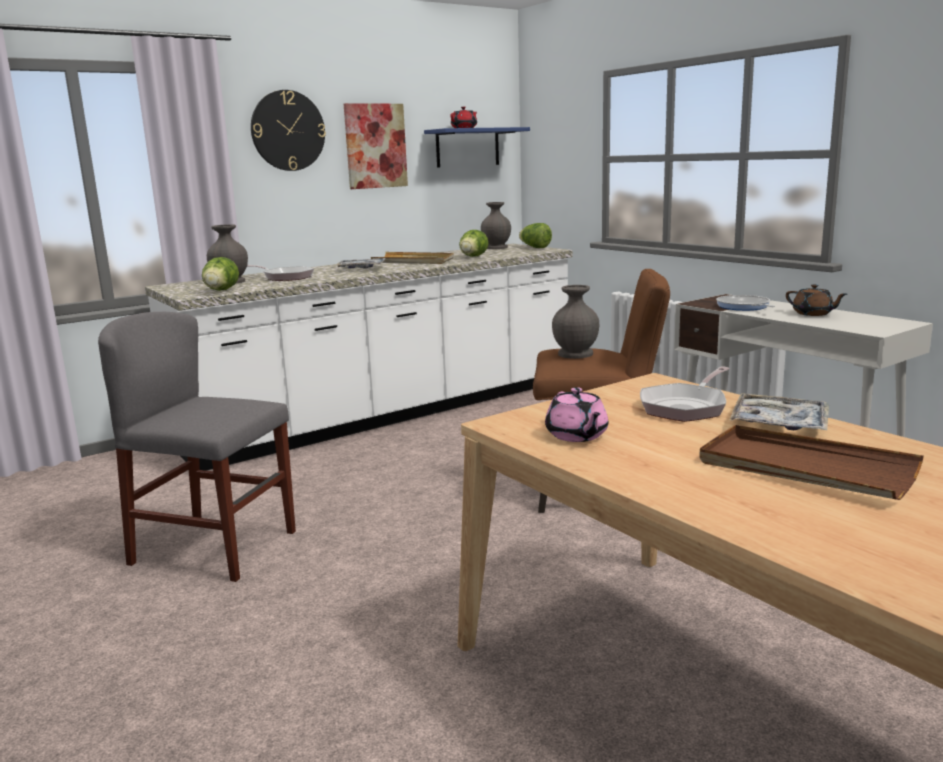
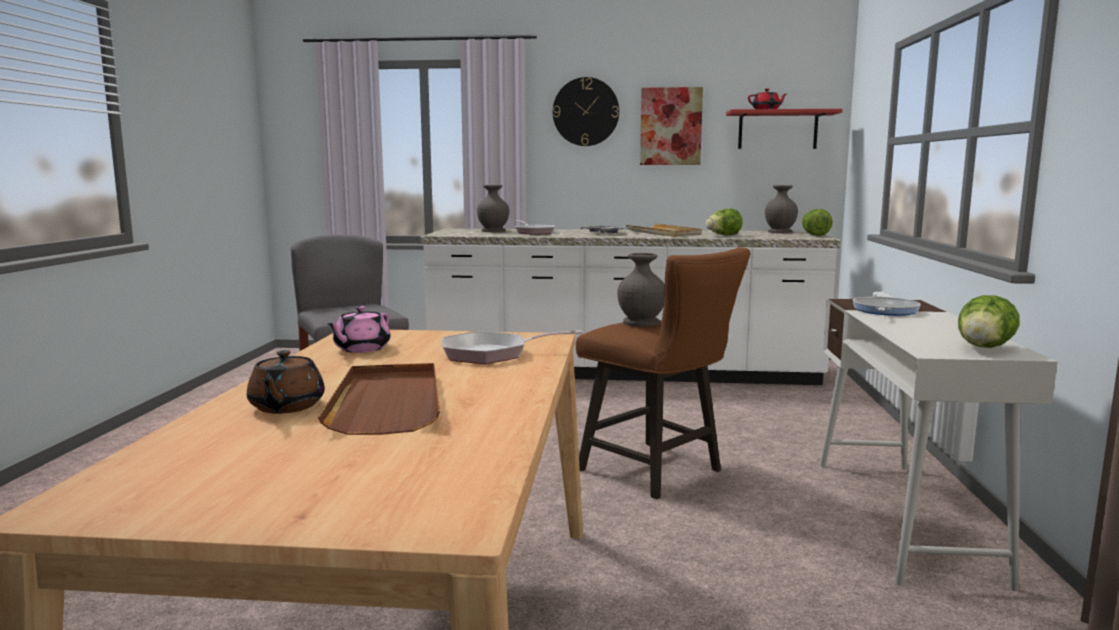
camera: 40 degrees right, 5 degrees down
lettuce [202,257,239,291] -> lettuce moved to [958,295,1020,348]
blue shelf [424,127,530,168] -> red shelf [726,109,843,149]
tray [730,393,829,430] -> none
brown teapot [786,284,847,316] -> brown teapot moved to [247,350,325,414]

